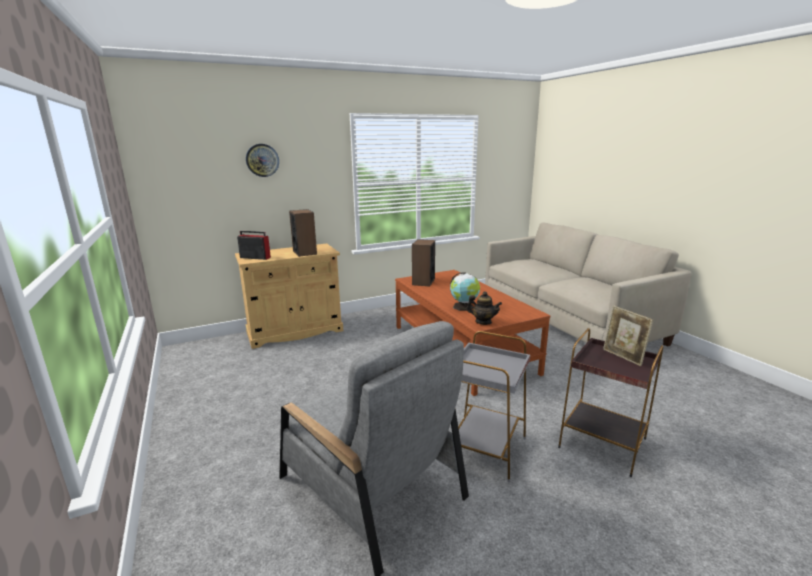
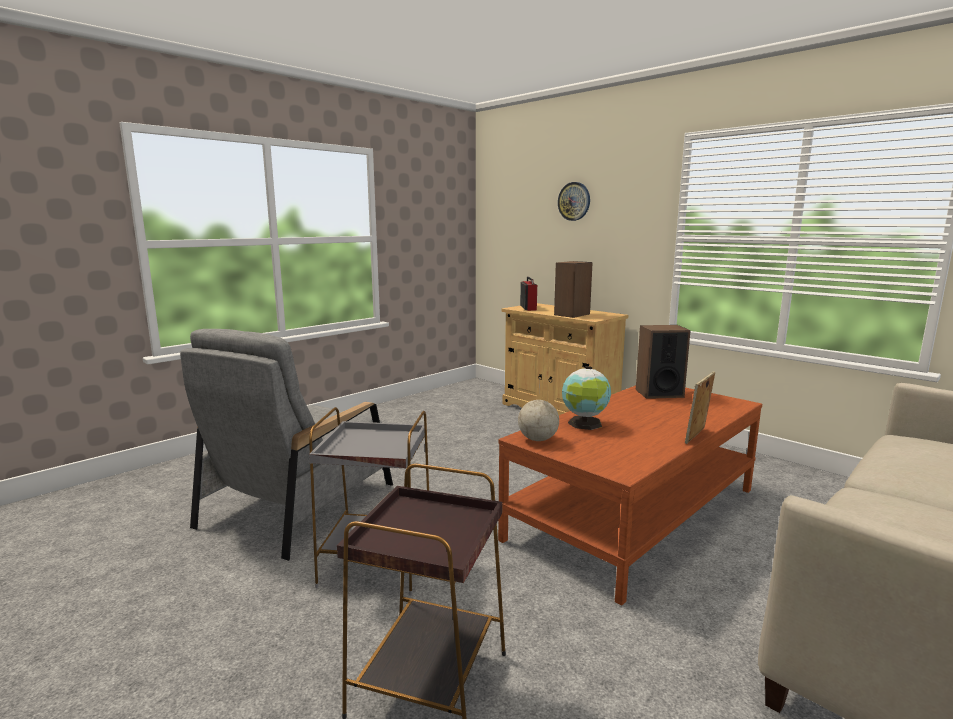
camera: 70 degrees right, 5 degrees down
teapot [466,291,502,325] -> globe [518,381,559,441]
picture frame [603,306,654,366] -> picture frame moved to [685,371,715,444]

